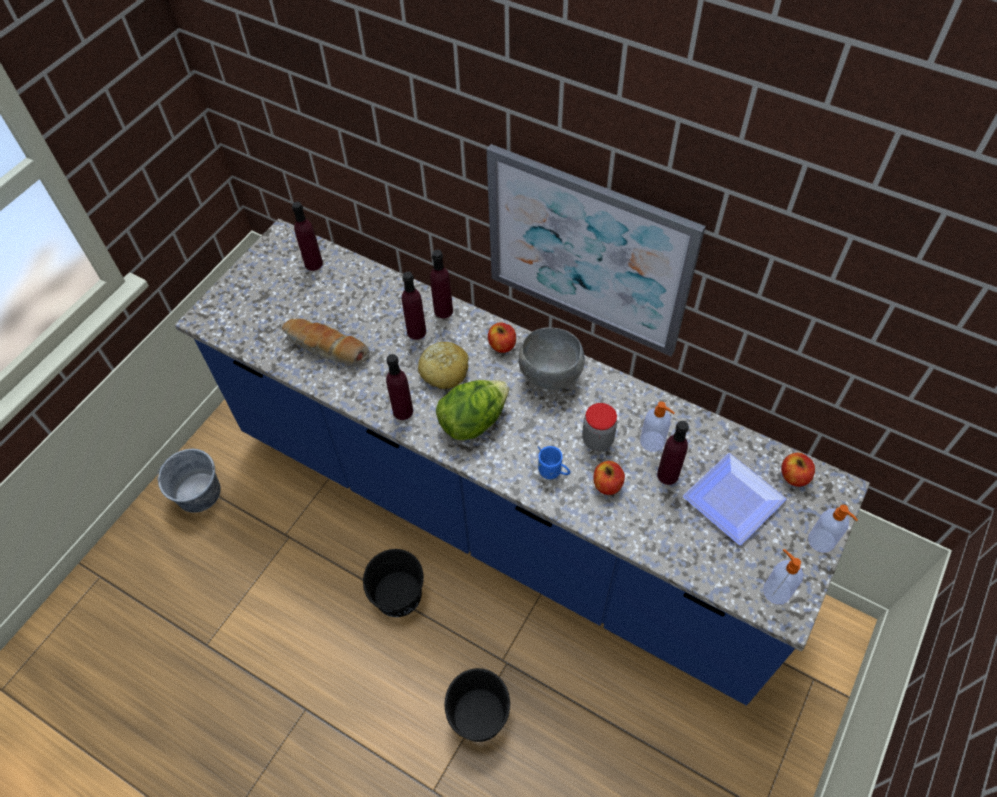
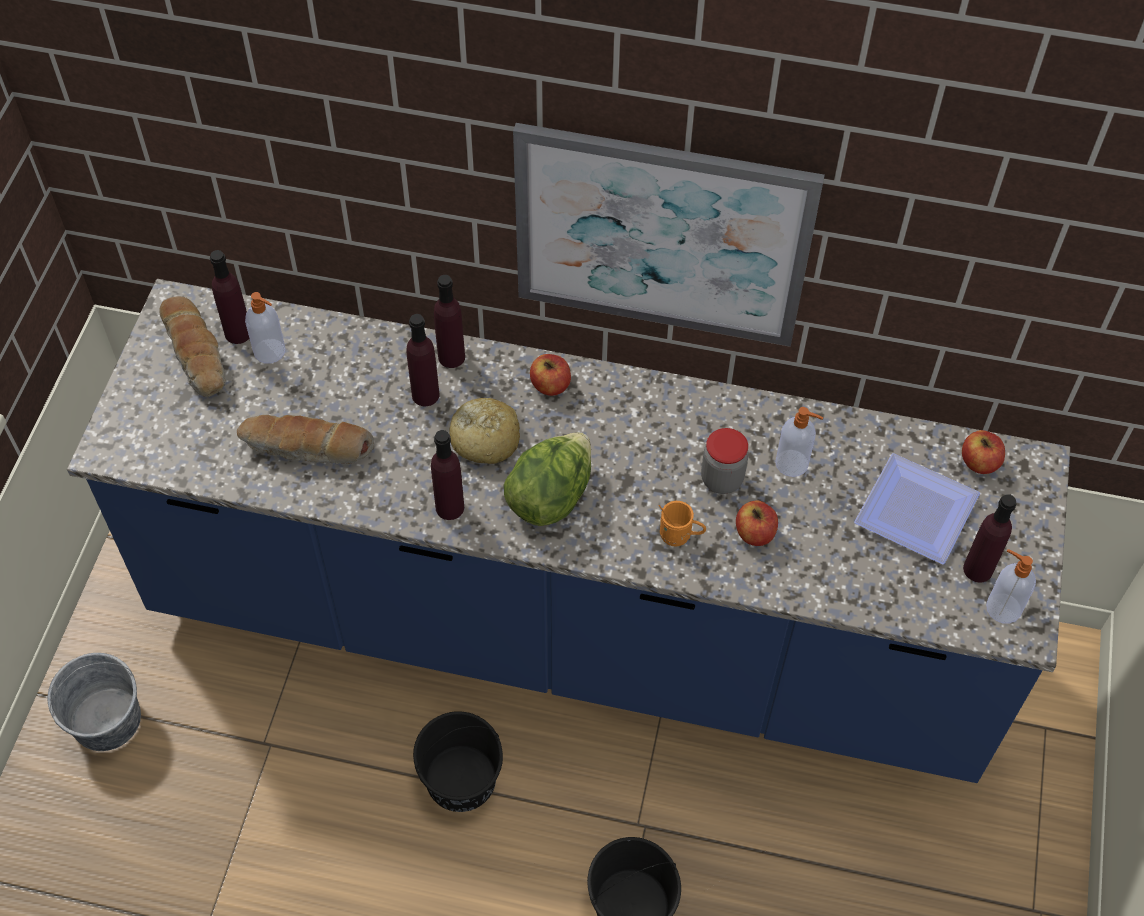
camera: 20 degrees left, 0 degrees up
grey bowl [518,327,585,390] -> none
blue mug [538,446,570,479] -> orange mug [658,501,706,547]
purple bottle [657,421,689,485] -> purple bottle moved to [963,494,1017,582]
soap dispenser [808,505,858,553] -> soap dispenser moved to [245,292,286,364]
none -> bread [159,296,225,397]

